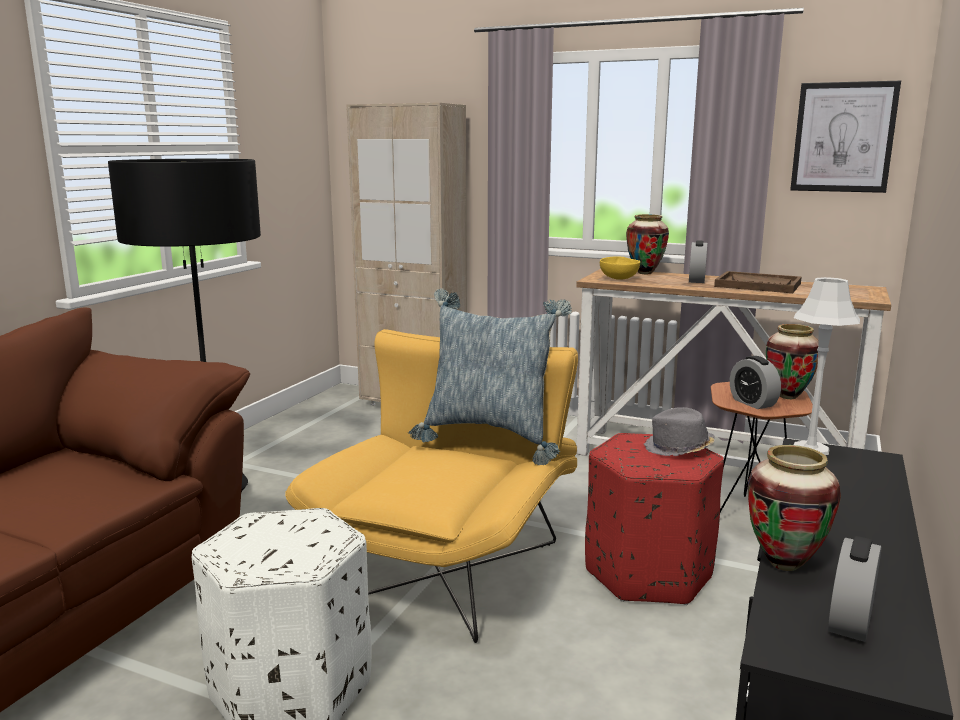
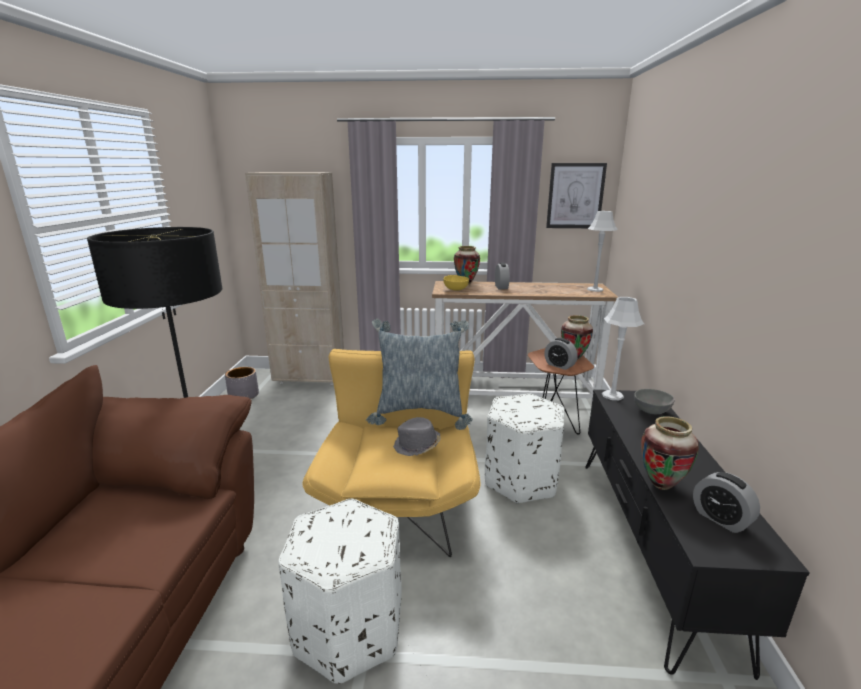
camera: 20 degrees left, 5 degrees up
red ottoman [585,433,724,605] -> white ottoman [485,393,565,504]
grey hat [644,407,715,456] -> grey hat moved to [393,417,441,456]
brown tray [714,271,802,293] -> none
alarm clock [828,536,882,642] -> alarm clock turned 45 degrees counterclockwise [693,472,760,533]
none -> grey planter [225,367,259,399]
none -> grey table lamp [587,211,618,292]
none -> grey bowl [634,389,675,414]

